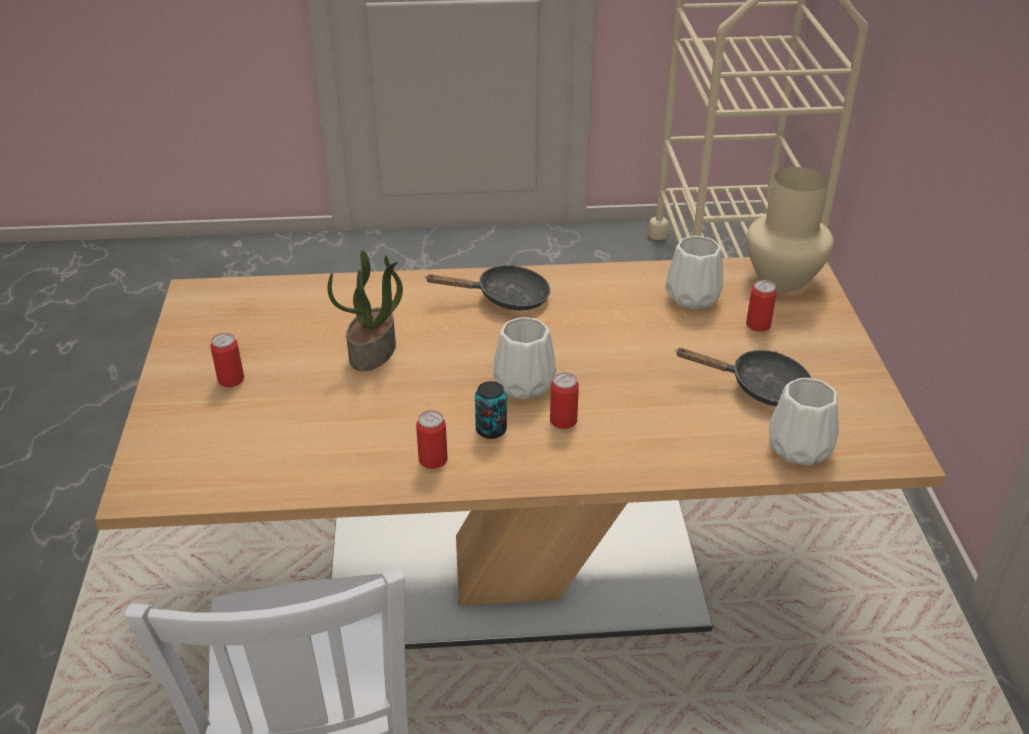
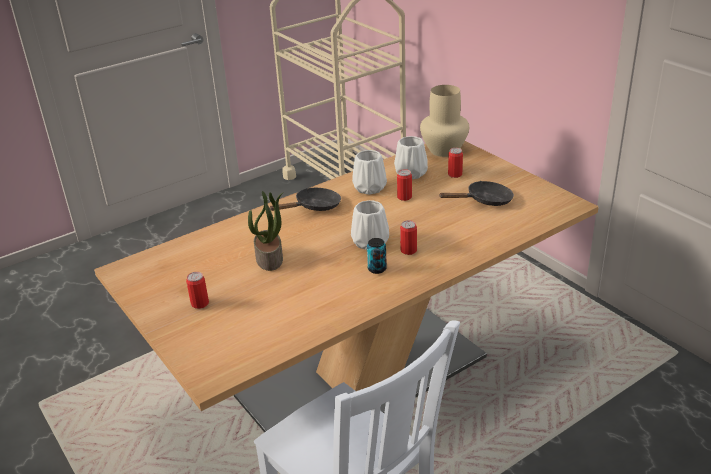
camera: 30 degrees left, 5 degrees down
can [416,410,448,469] -> can moved to [397,169,412,201]
white vase [769,378,839,466] -> white vase moved to [352,150,387,195]

